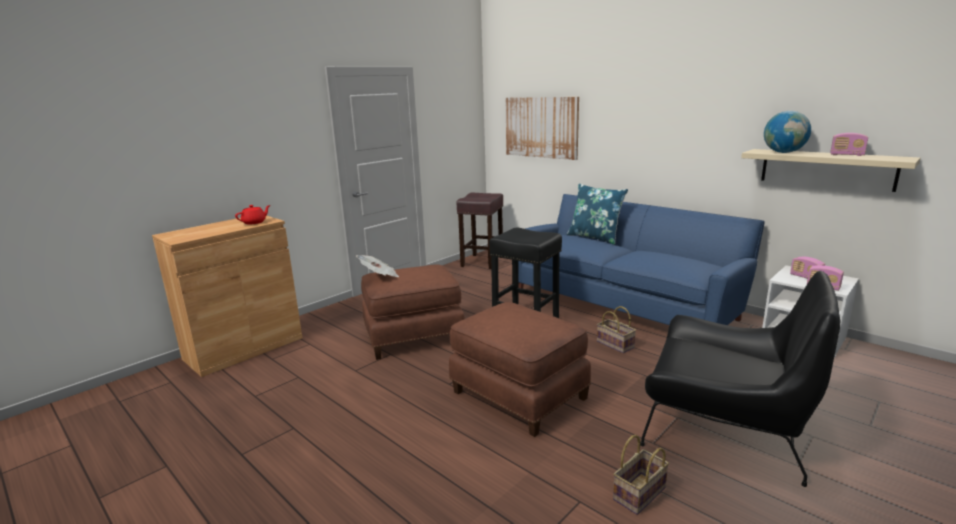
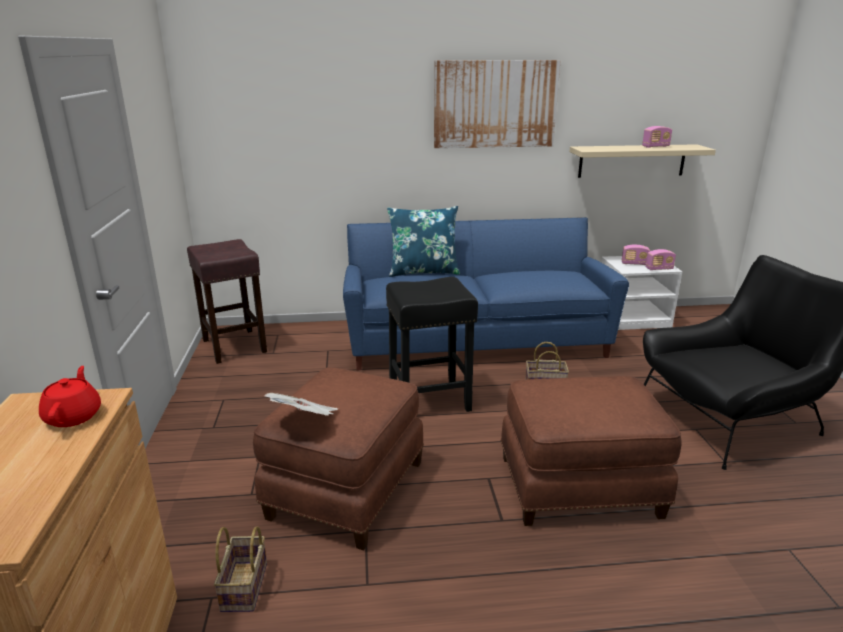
camera: 50 degrees left, 5 degrees up
picture [506,97,579,160] -> picture moved to [434,60,561,148]
basket [613,435,669,515] -> basket moved to [214,526,267,612]
globe [764,111,811,153] -> none

